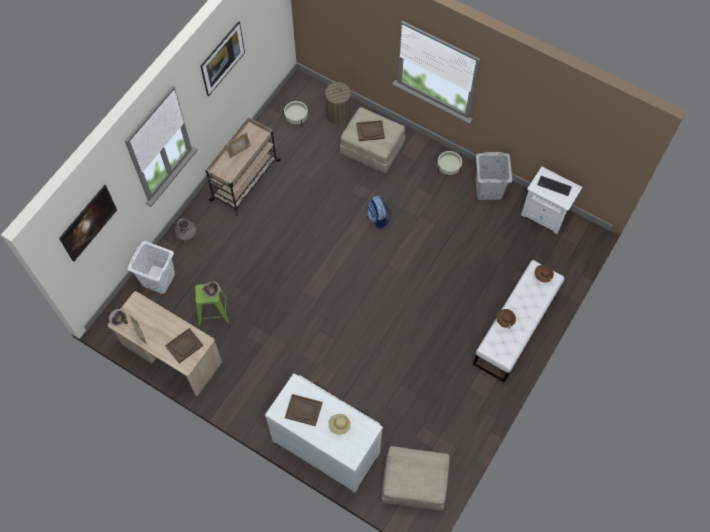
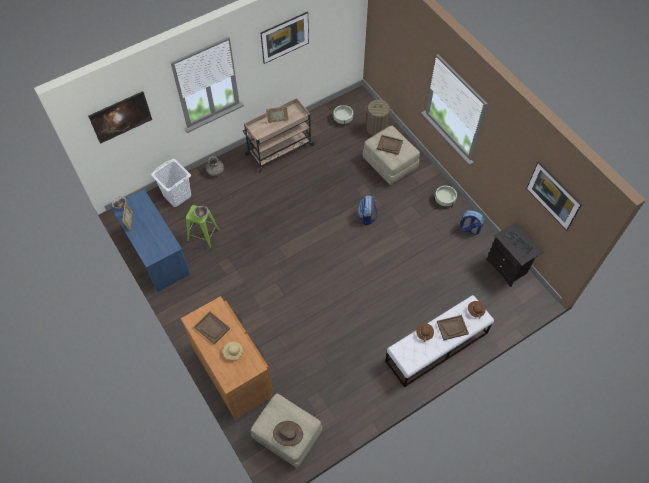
camera: 25 degrees right, 5 degrees down
beige desk [108,291,222,396] -> blue desk [111,190,190,292]
brown tray [165,328,203,363] -> brown tray moved to [437,315,469,340]
white dresser [265,373,383,493] -> brown dresser [181,296,273,421]
grey laundry basket [476,152,512,200] -> backpack [460,210,484,235]
white nightstand [521,166,582,234] -> black nightstand [487,222,544,287]
none -> brown hat [273,421,303,446]
none -> picture [526,162,582,231]

